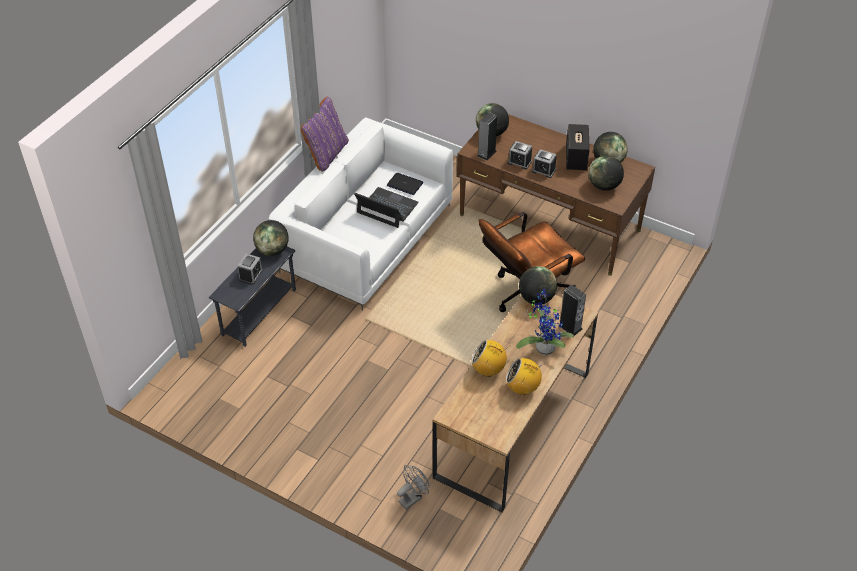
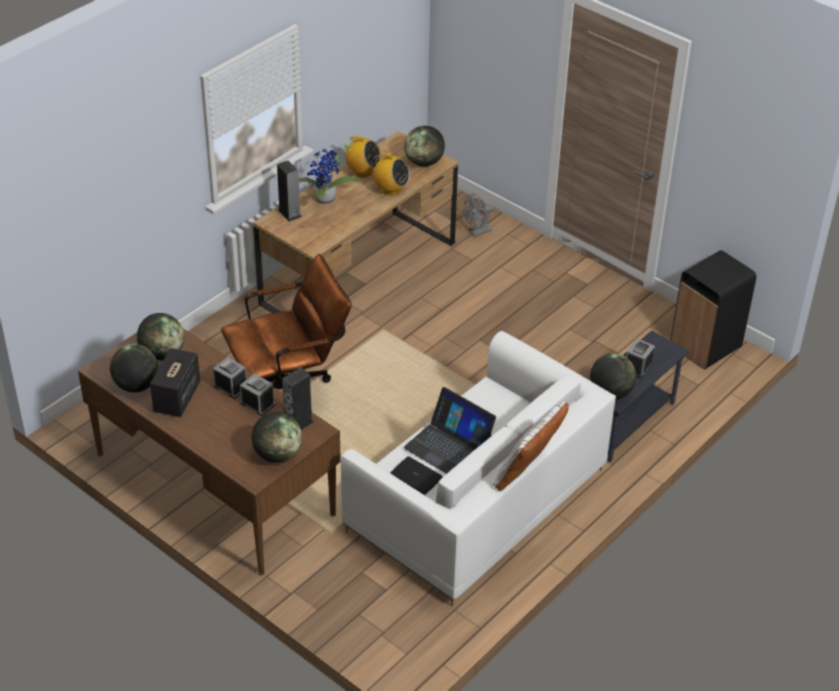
camera: 170 degrees left, 5 degrees down
purple pillow [301,96,349,172] -> white pillow [493,402,569,491]
globe [519,266,557,305] -> globe moved to [404,126,445,167]
none -> black trash can [671,250,756,369]

